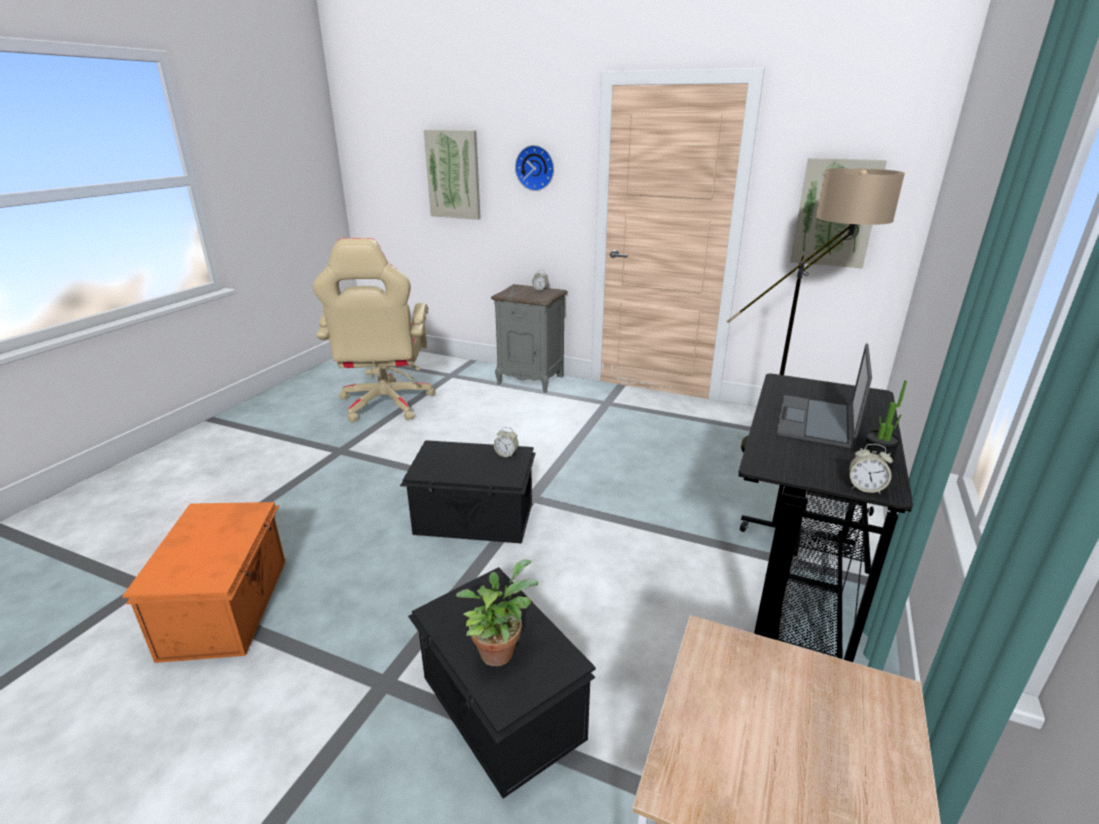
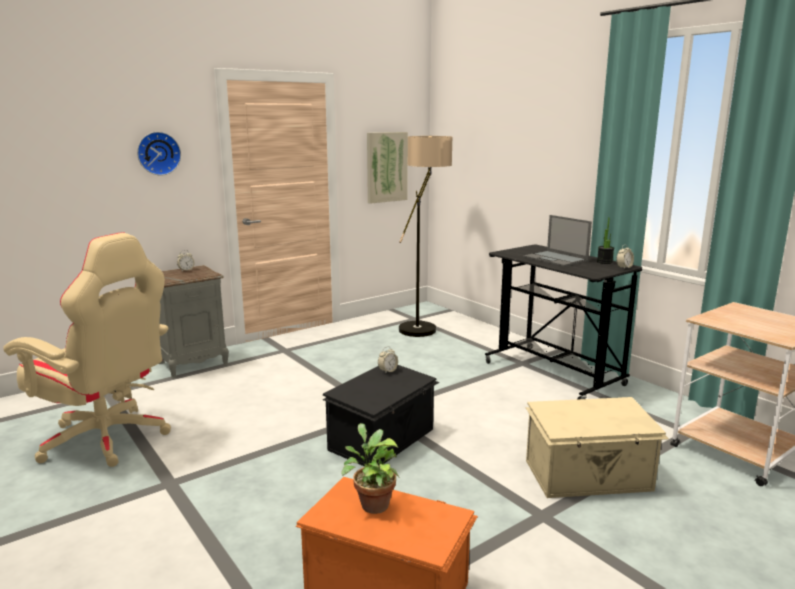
camera: 60 degrees left, 10 degrees down
black storage box [408,567,596,798] -> beige storage box [525,397,669,498]
picture [424,130,481,220] -> none
potted plant [456,559,538,666] -> potted plant moved to [341,423,399,514]

